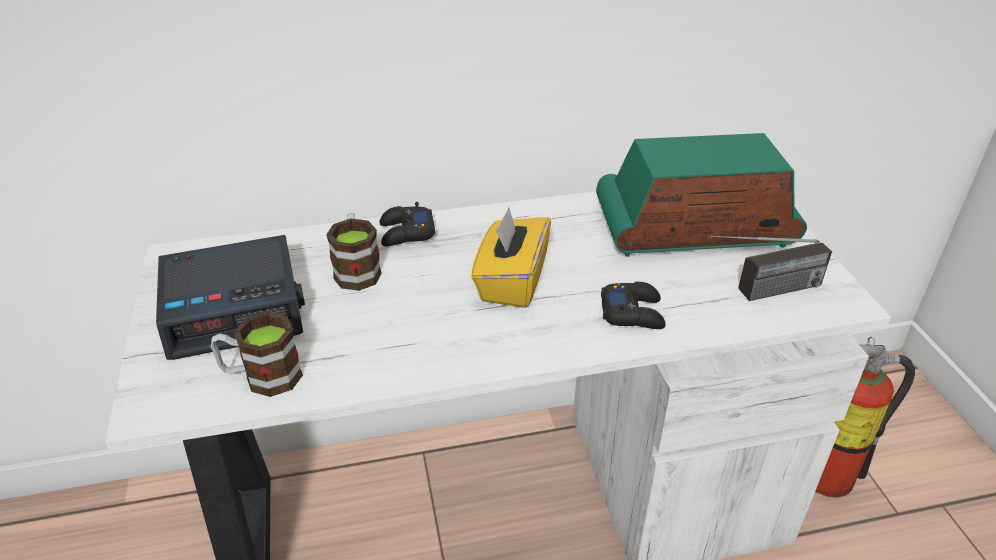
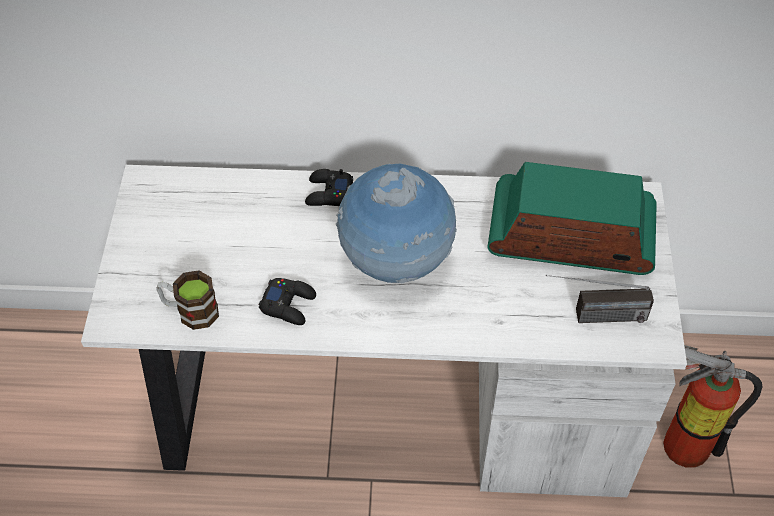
camera: 15 degrees right, 15 degrees up
alarm clock [156,235,305,360] -> none
mug [326,213,382,291] -> none
yellow tissue box [471,207,551,308] -> globe [336,164,457,283]
black game controller [601,282,666,329] -> black game controller moved to [259,278,316,325]

